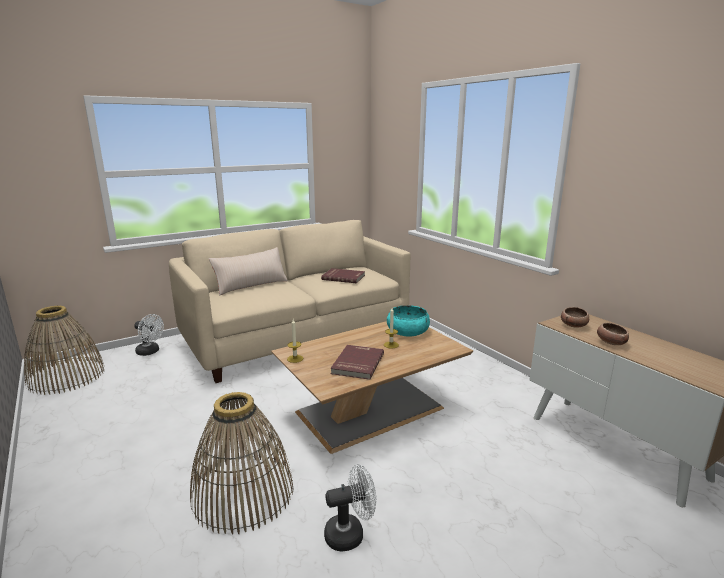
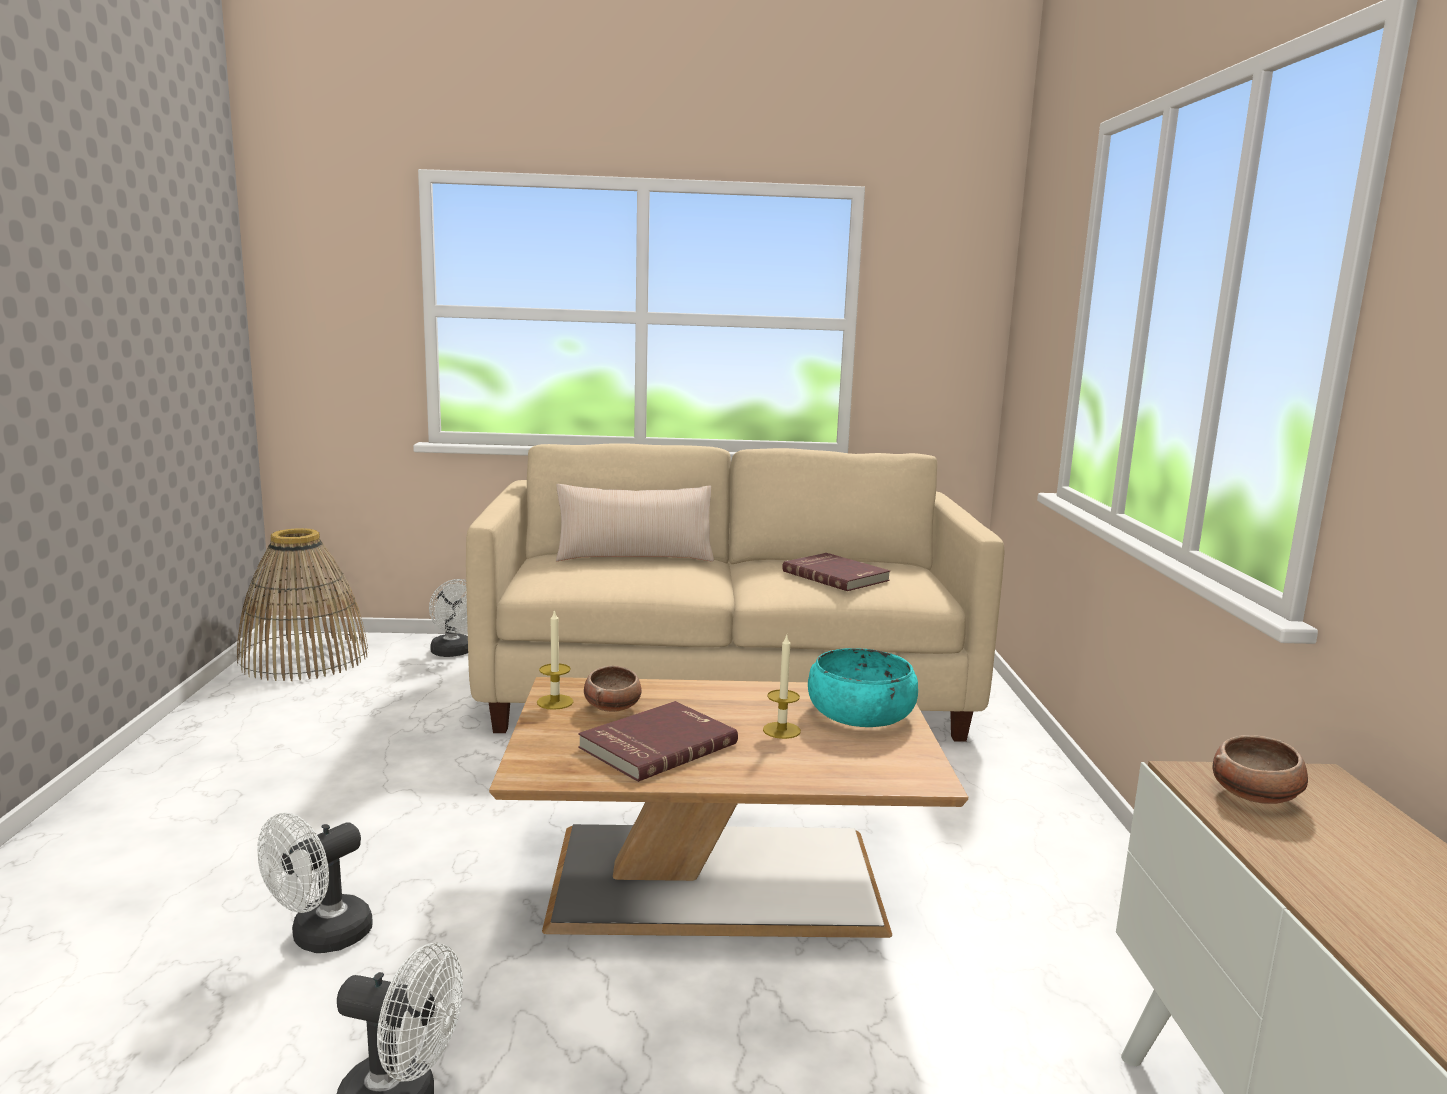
camera: 30 degrees right, 5 degrees down
basket [190,392,294,534] -> white fan [257,813,373,953]
bowl [597,323,629,345] -> bowl moved to [584,666,642,712]

